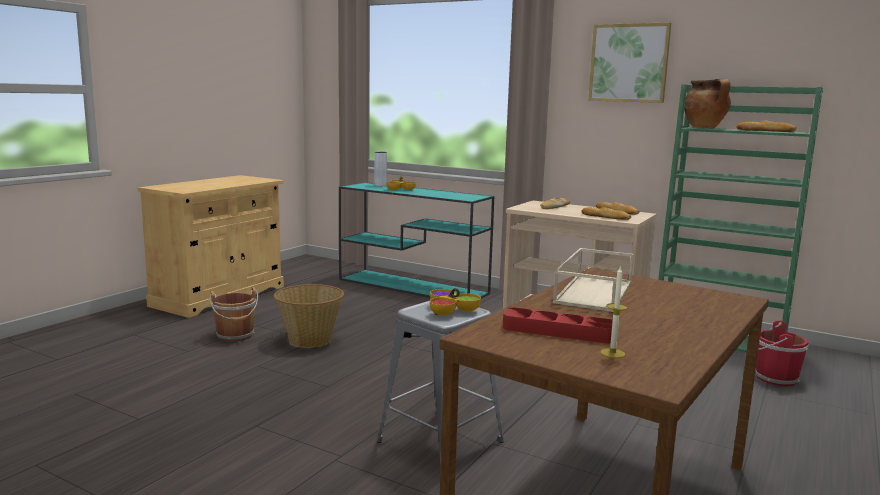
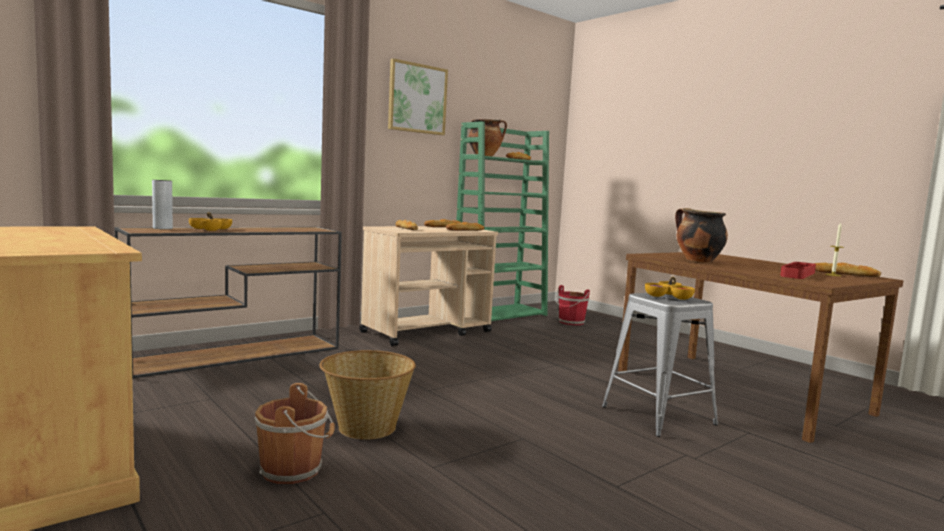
camera: 70 degrees left, 5 degrees down
turquoise console table [339,182,494,298] -> brown console table [115,227,342,379]
beige tray [553,248,634,312] -> cooking pot [675,208,728,263]
none -> bread [814,263,881,277]

